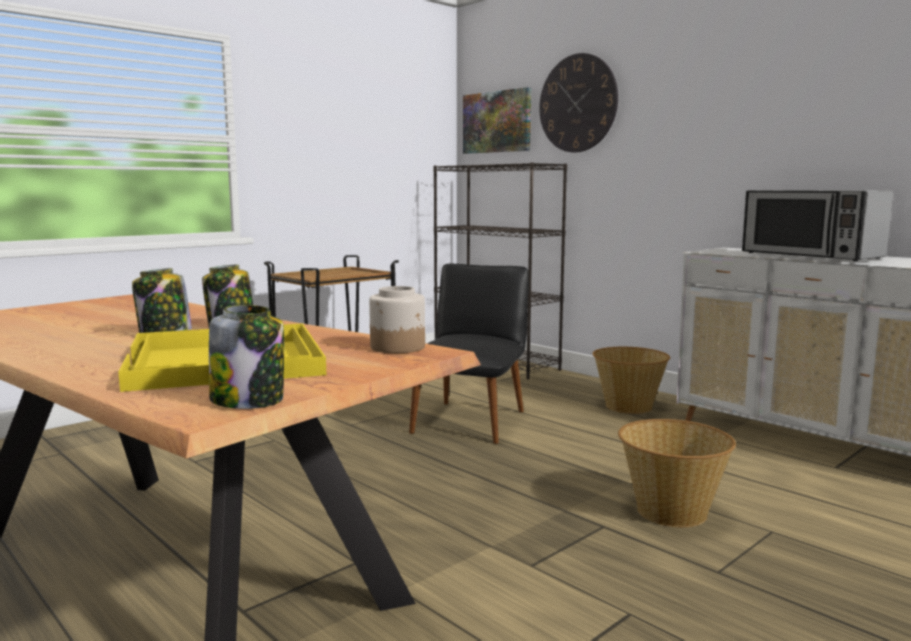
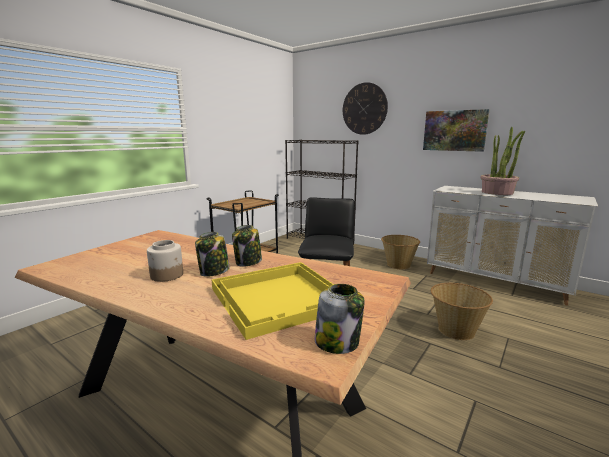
camera: 10 degrees left, 5 degrees up
jar [369,286,425,353] -> jar moved to [147,240,183,282]
picture [463,87,531,154] -> picture moved to [423,109,490,152]
microwave [742,190,893,261] -> potted plant [481,127,525,195]

